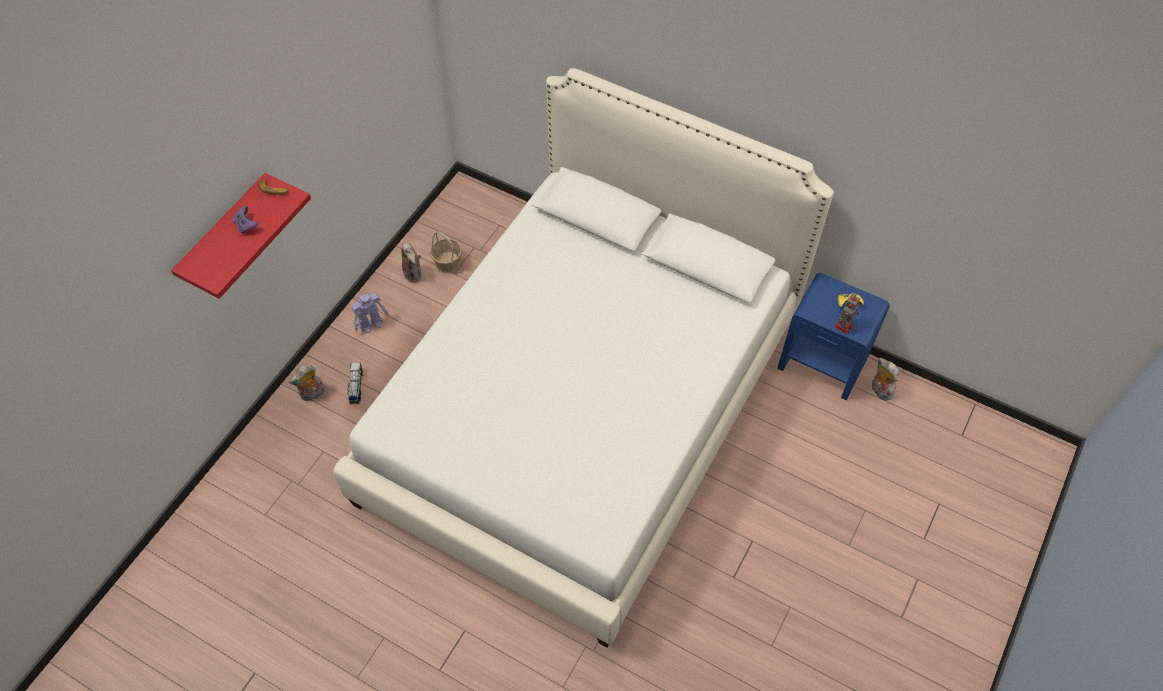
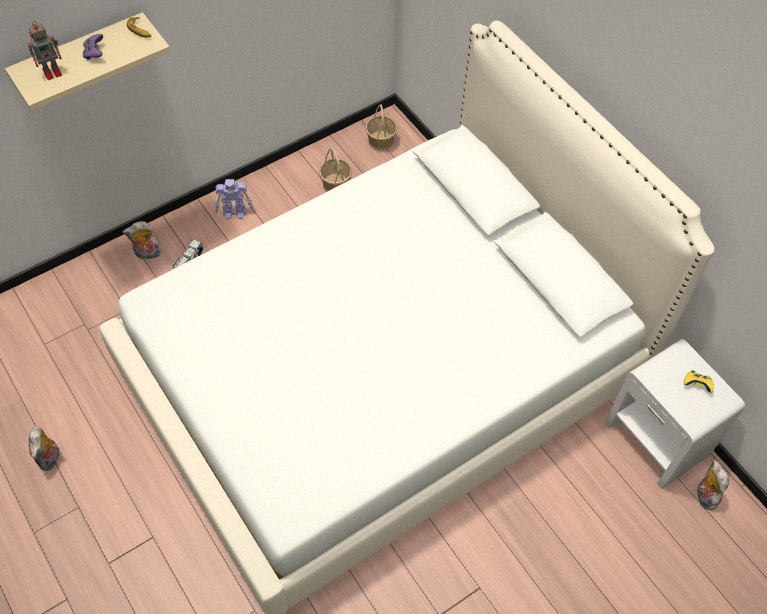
camera: 25 degrees right, 0 degrees up
red shelf [171,173,311,299] -> beige shelf [5,12,171,111]
plush toy [401,242,421,283] -> plush toy moved to [29,426,59,471]
blue nightstand [777,273,890,401] -> white nightstand [605,339,745,489]
toy robot [835,294,860,334] -> toy robot moved to [27,21,62,80]
none -> basket [365,104,397,151]

